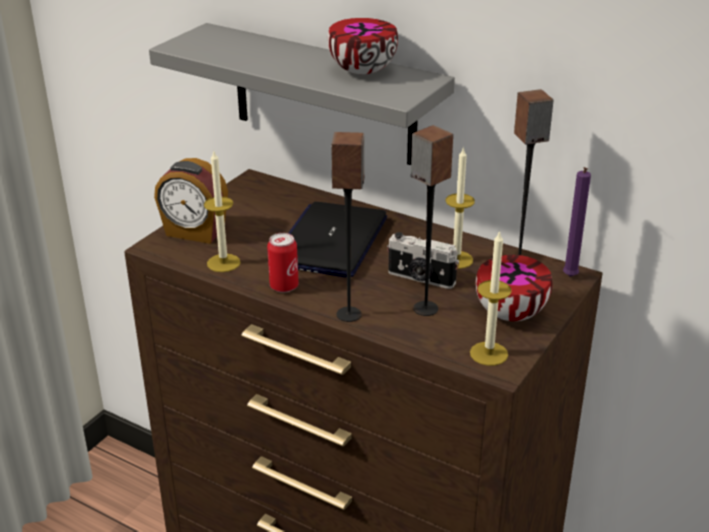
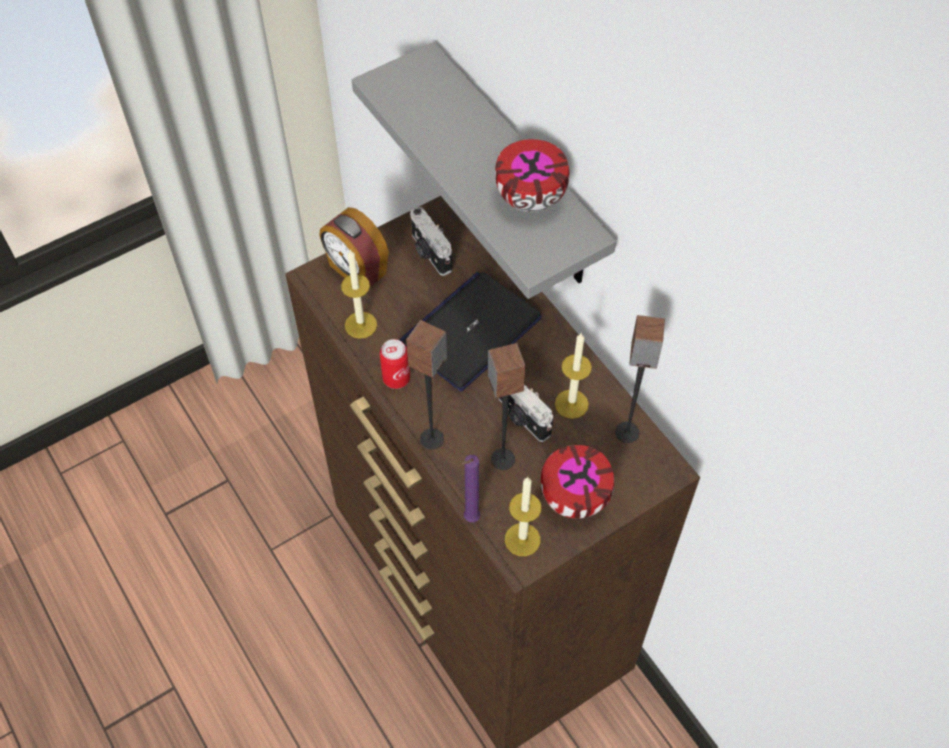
camera: 25 degrees right, 25 degrees up
purple candle [563,167,591,277] -> purple candle moved to [461,455,480,522]
none -> camera [410,207,452,276]

